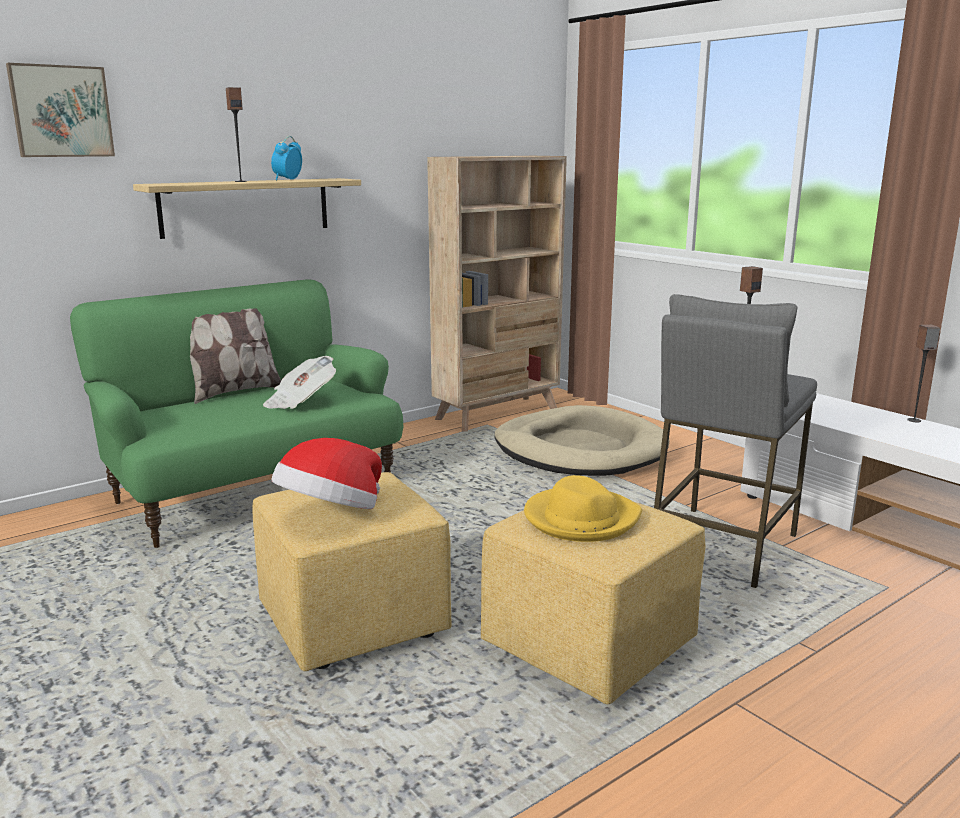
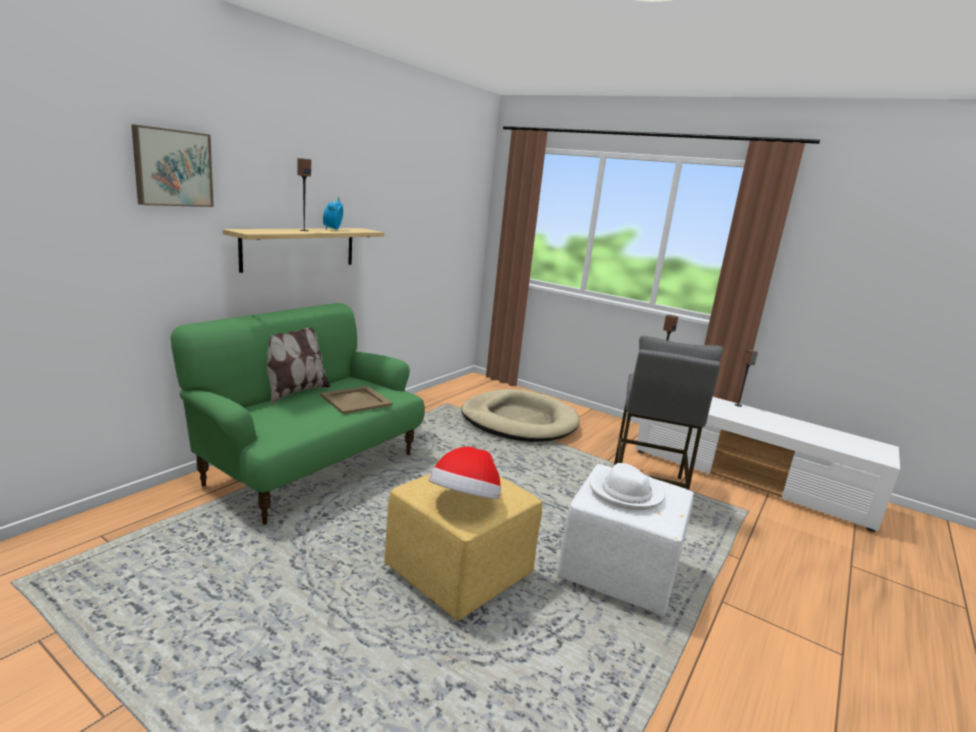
camera: 20 degrees left, 0 degrees up
newspaper [263,356,336,409] -> beige tray [320,386,393,414]
beige bookcase [427,156,567,432] -> none
yellow ottoman [481,502,706,704] -> white ottoman [557,464,694,616]
yellow hat [524,475,642,542] -> white hat [589,463,665,511]

